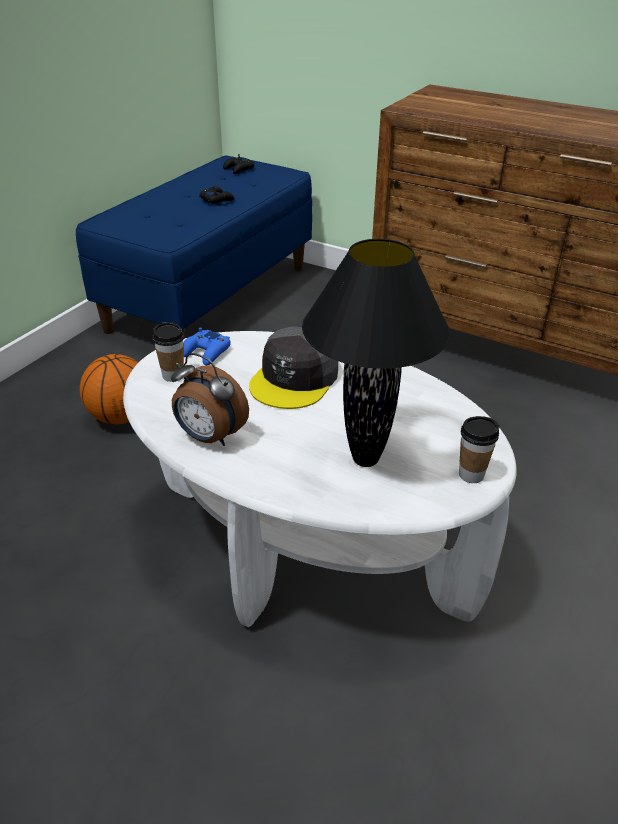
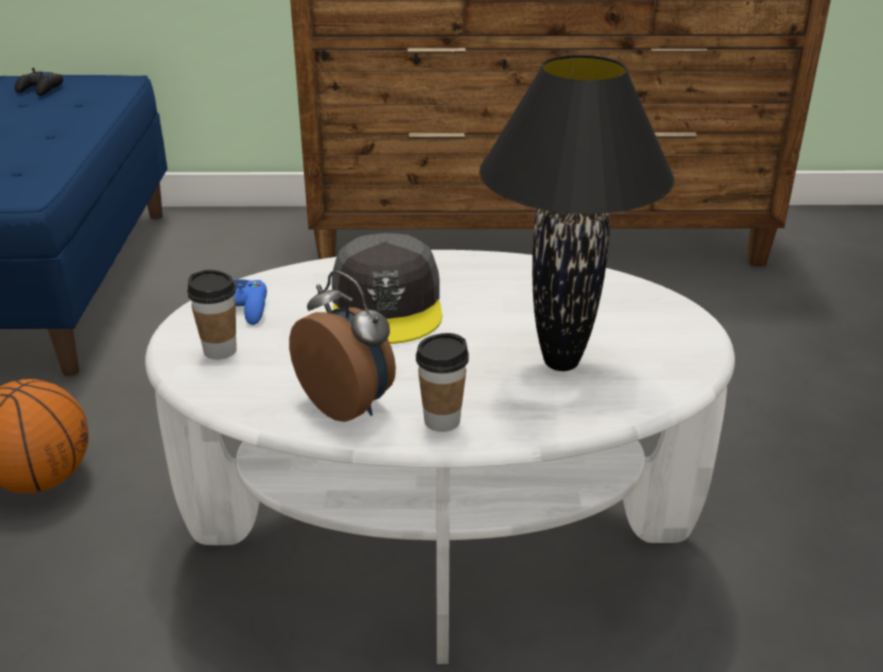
camera: 30 degrees left, 5 degrees down
alarm clock [171,353,249,446] -> alarm clock turned 135 degrees counterclockwise [289,271,396,422]
black game controller [199,186,234,204] -> none
cup [459,416,499,483] -> cup moved to [416,333,469,432]

